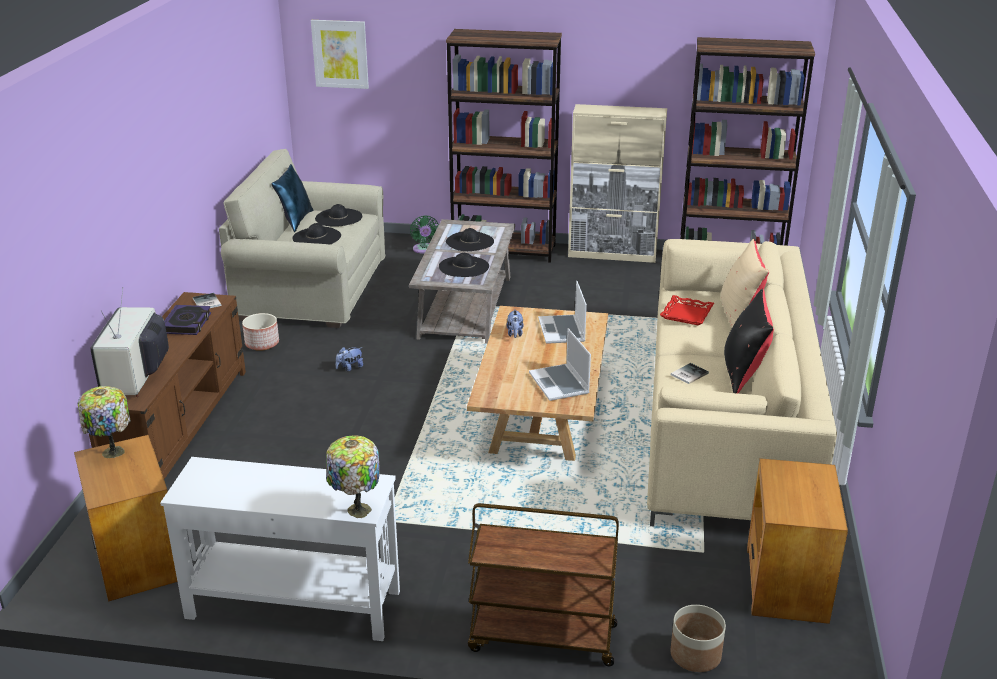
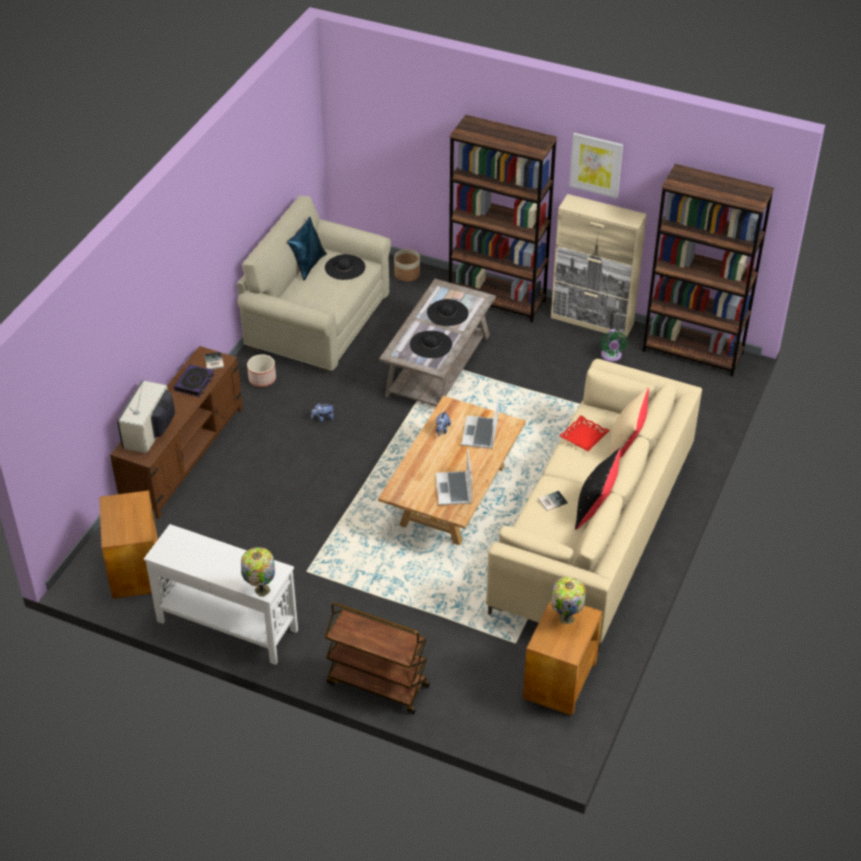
camera: 15 degrees right, 15 degrees up
table lamp [78,386,131,458] -> table lamp moved to [551,577,586,624]
black hat [292,223,341,245] -> none
picture [311,20,369,89] -> picture moved to [569,133,623,198]
green fan [410,215,439,254] -> green fan moved to [600,329,628,362]
planter [670,605,726,672] -> planter moved to [394,249,420,282]

